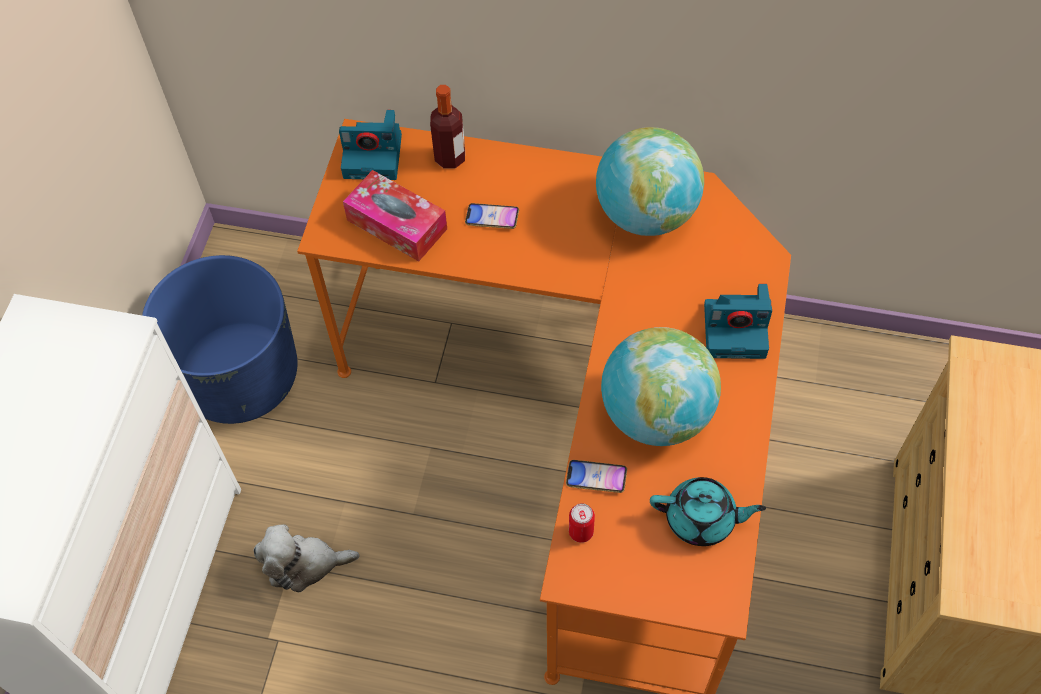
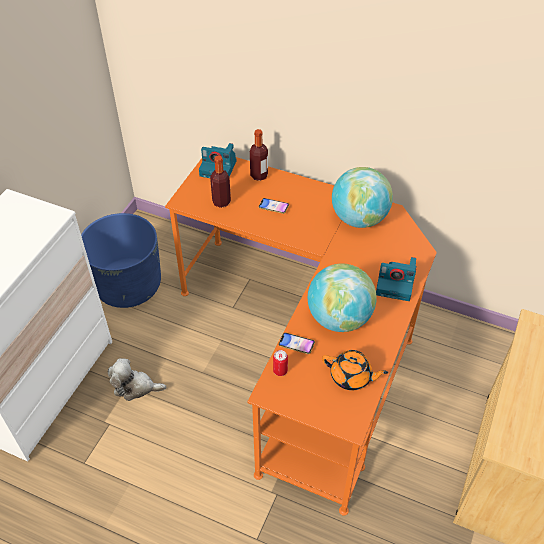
camera: 10 degrees right, 10 degrees down
tissue box [343,170,447,261] -> bottle [210,155,231,208]
turquoise teapot [650,477,766,546] -> orange teapot [322,350,388,390]

